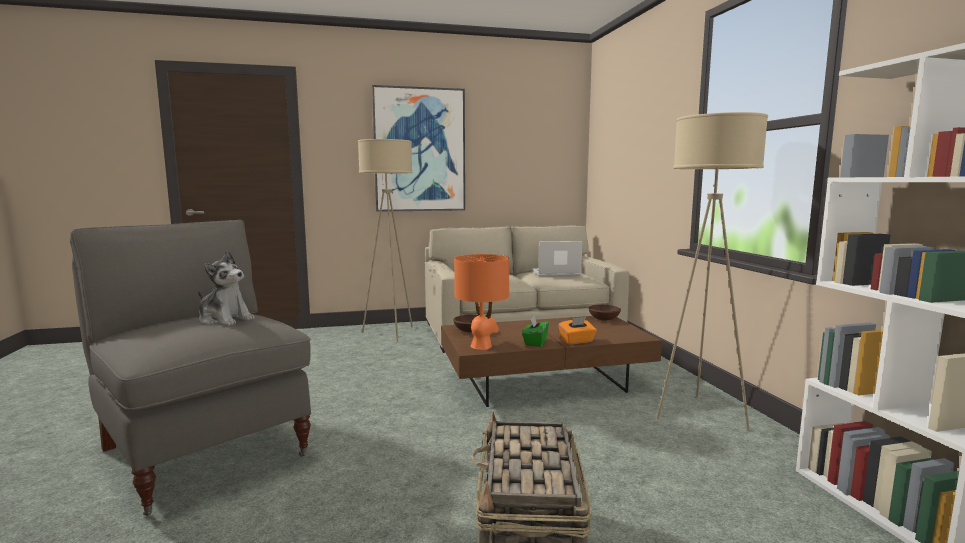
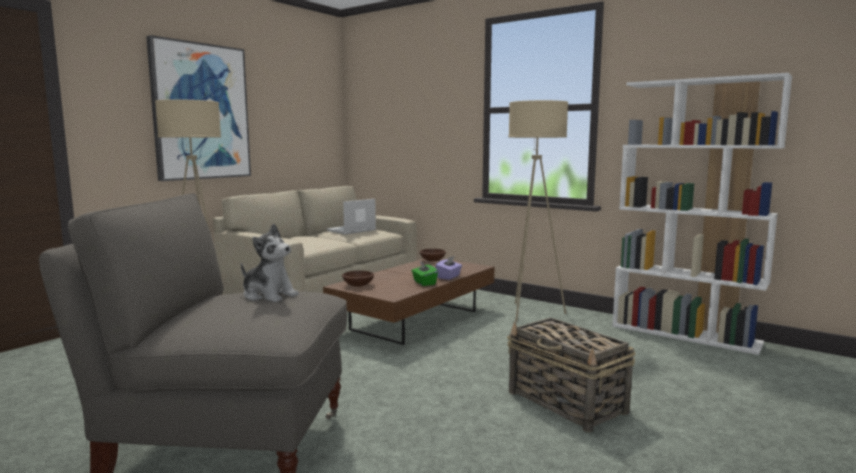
camera: 40 degrees left, 0 degrees up
plush toy [198,251,255,326] -> plush toy turned 45 degrees clockwise [241,224,299,302]
orange table lamp [454,254,510,350] -> none
orange tissue box [558,317,597,345] -> purple tissue box [435,256,462,280]

